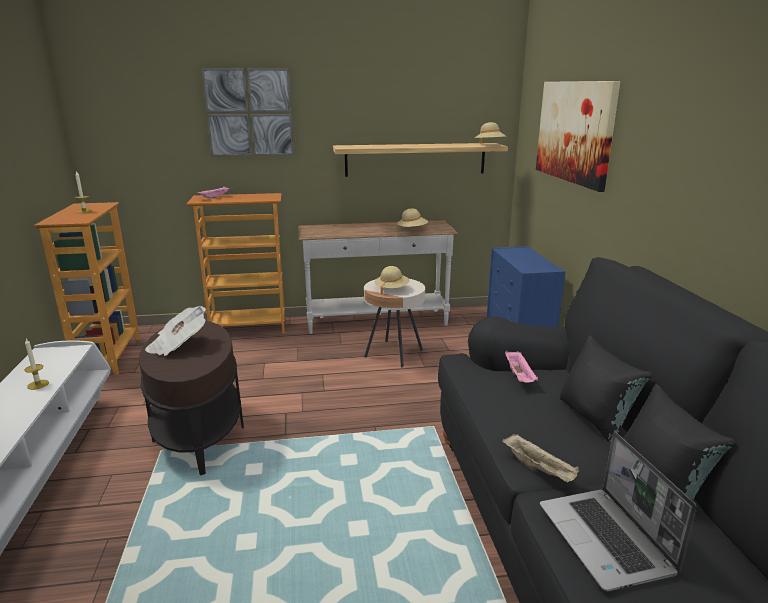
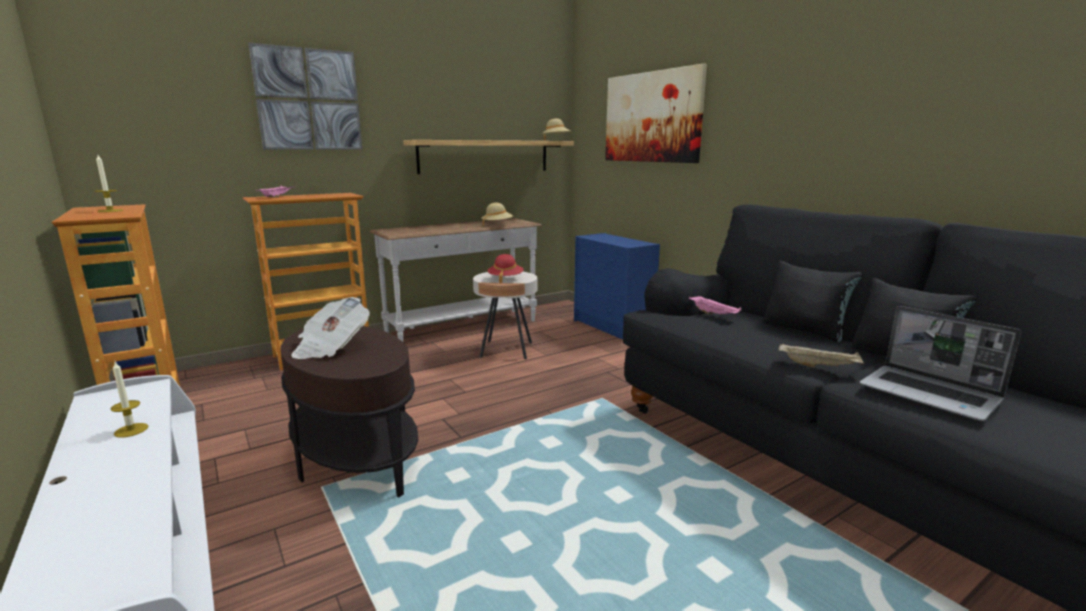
camera: 25 degrees left, 5 degrees down
beige hat [375,266,410,294] -> red hat [488,254,524,284]

